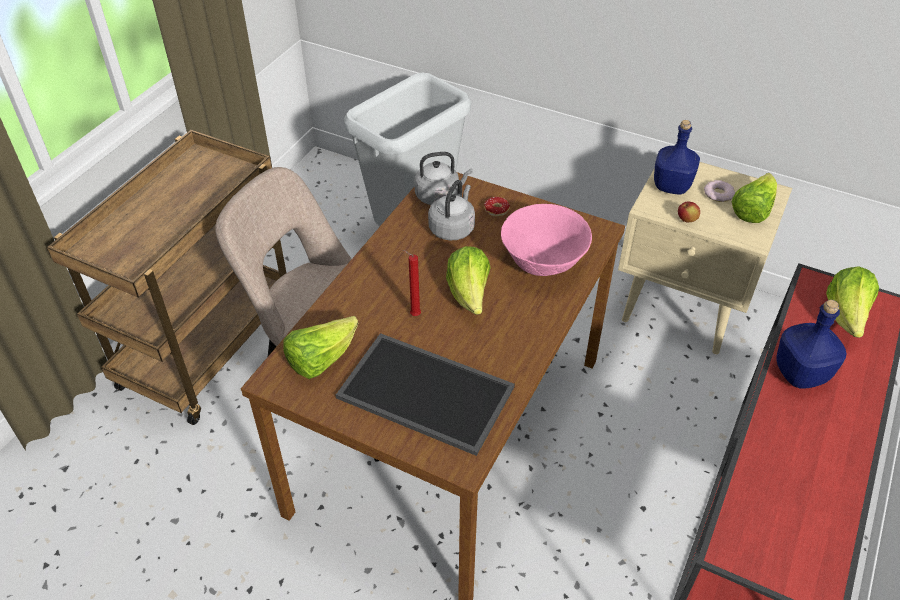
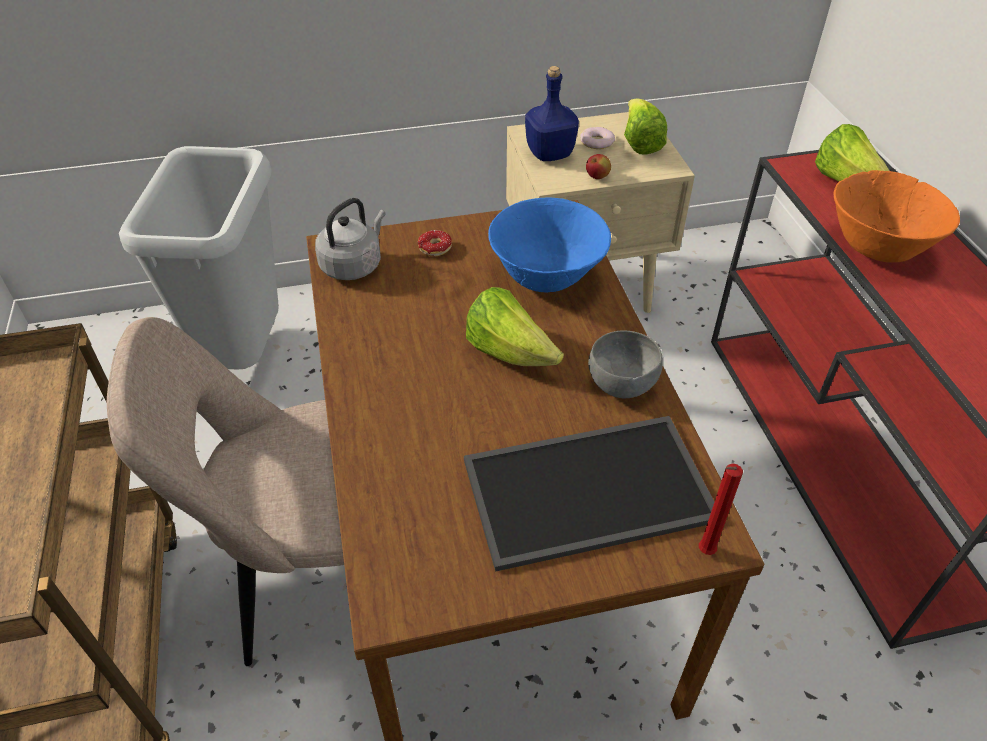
camera: 40 degrees left, 0 degrees up
lettuce [283,316,358,379] -> none
red candle [403,250,421,316] -> red candle moved to [699,464,743,555]
grey kettle [428,180,475,240] -> none
pink bowl [501,204,592,276] -> blue bowl [488,198,611,293]
blue bottle [776,300,846,389] -> orange bowl [834,170,960,263]
none -> grey bowl [588,331,663,398]

